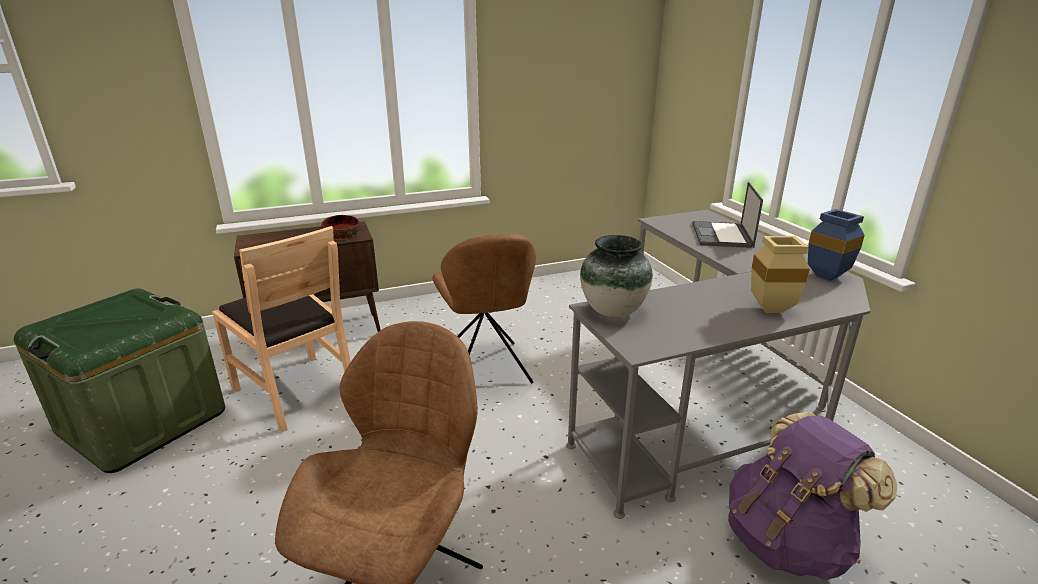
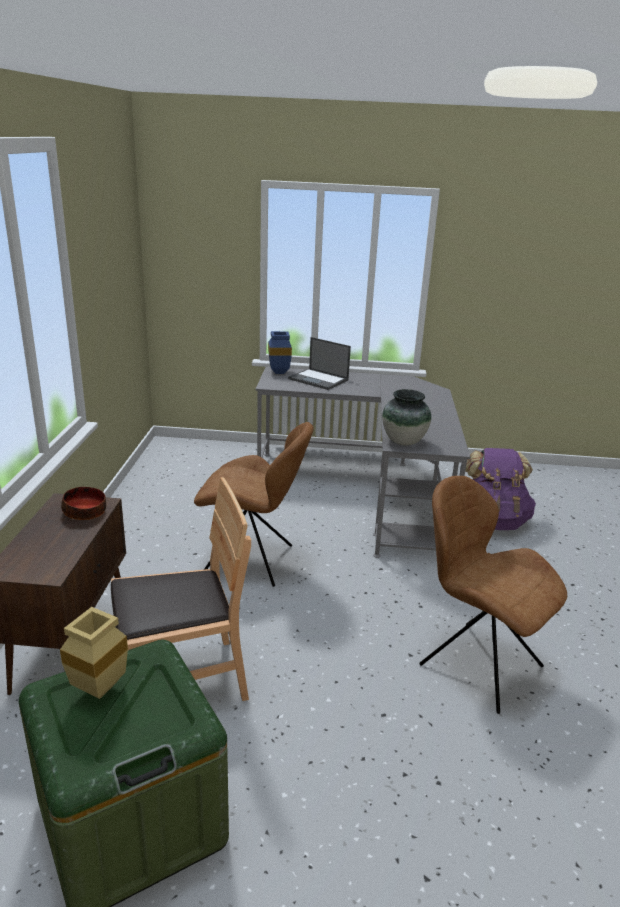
camera: 65 degrees left, 0 degrees up
beige vase [751,236,810,313] -> beige vase moved to [60,607,128,699]
blue vase [808,209,865,281] -> blue vase moved to [268,331,292,374]

